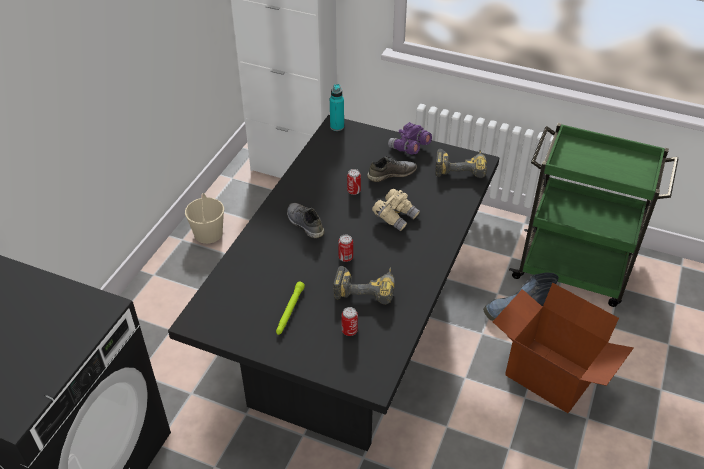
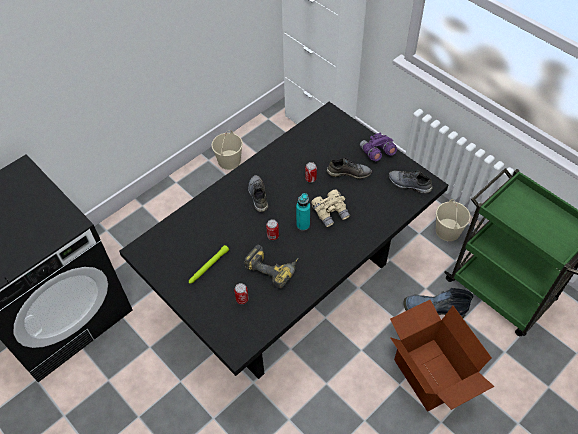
camera: 25 degrees right, 10 degrees up
turquoise bottle [330,84,344,131] -> turquoise bottle moved to [296,193,310,231]
power drill [435,149,487,178] -> grey shoe [389,171,432,193]
none -> beige bucket [436,199,471,241]

